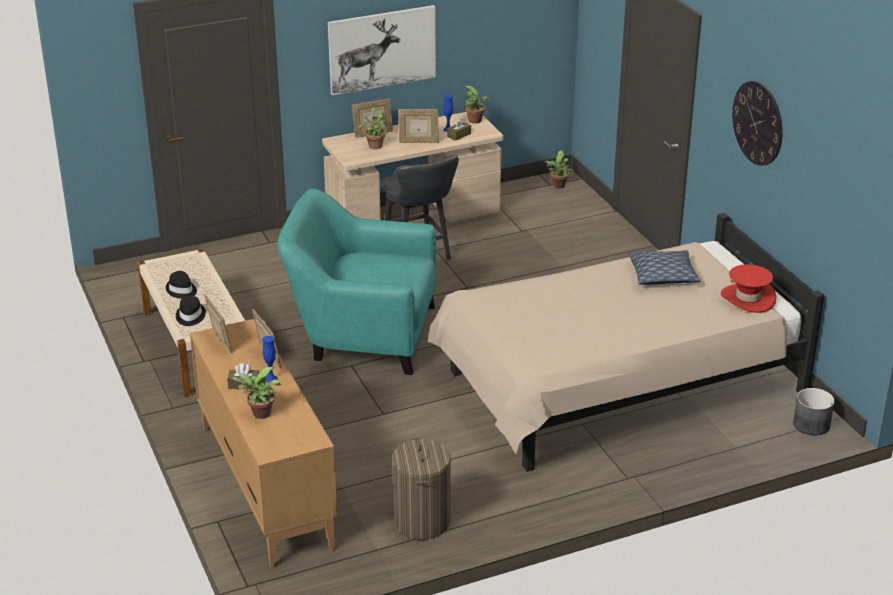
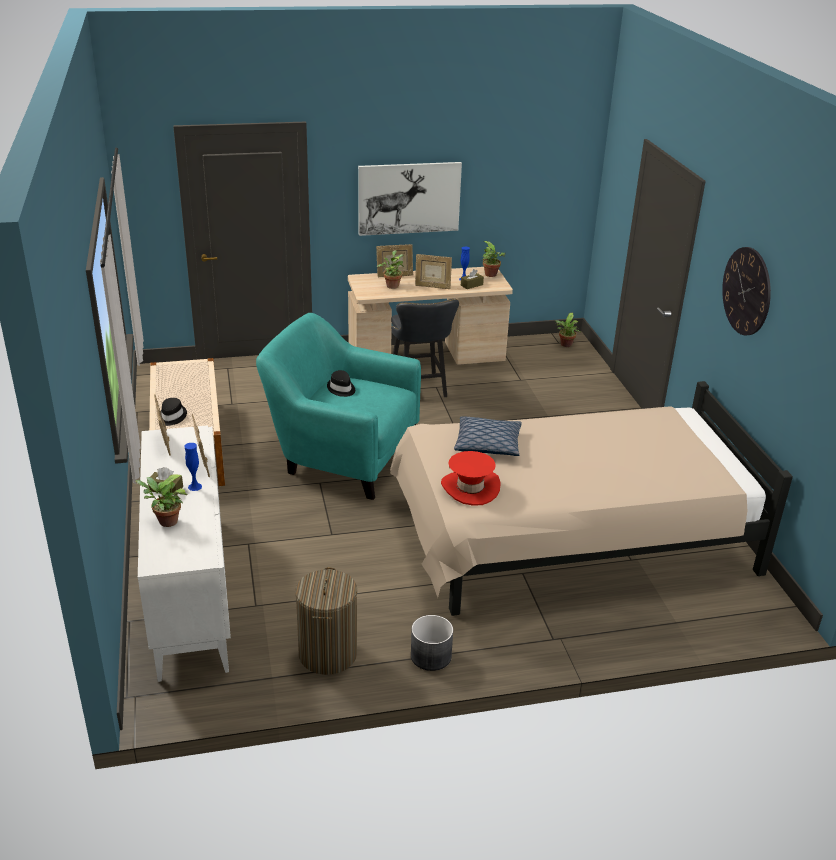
camera: 10 degrees right, 0 degrees up
black hat [166,271,197,299] -> black hat moved to [327,370,355,397]
brown dresser [190,319,337,569] -> white dresser [138,425,231,682]
pillow [629,250,700,285] -> pillow moved to [454,416,522,456]
red hat [720,264,776,313] -> red hat moved to [441,451,501,506]
grey planter [793,388,834,435] -> grey planter moved to [411,615,453,671]

